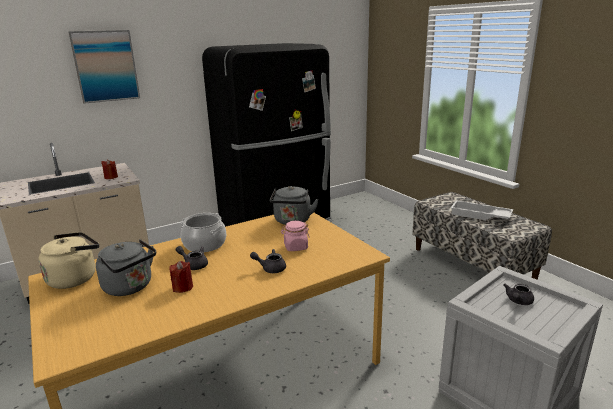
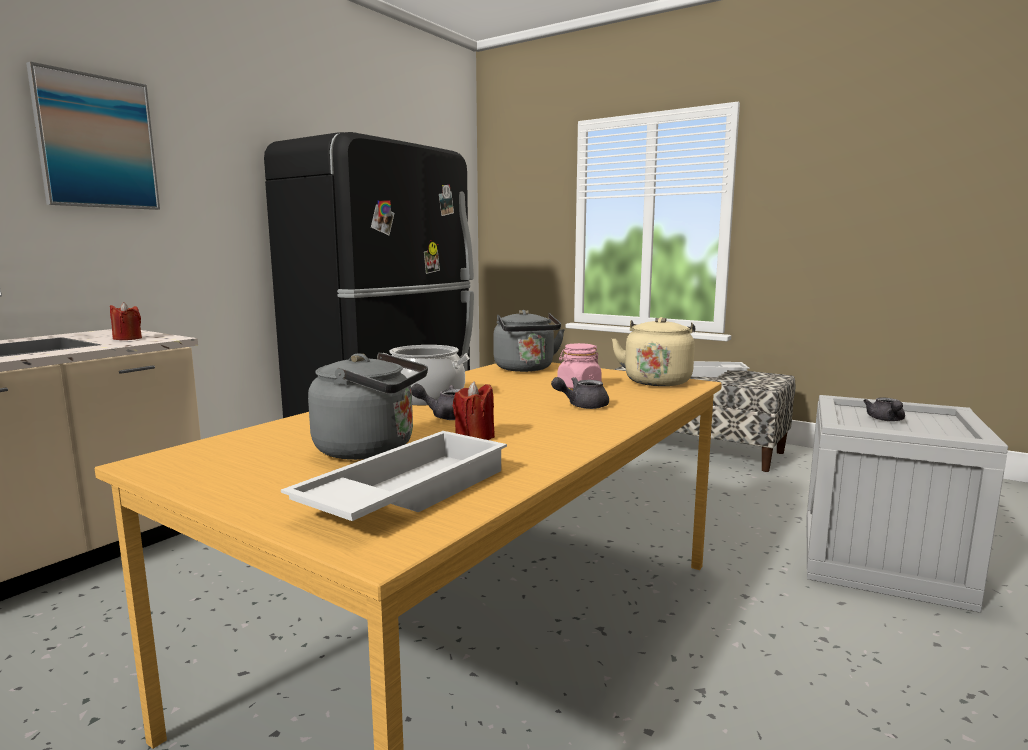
camera: 25 degrees left, 10 degrees down
beige kettle [38,232,99,289] -> beige kettle moved to [611,317,695,386]
none -> white tray [281,431,507,521]

